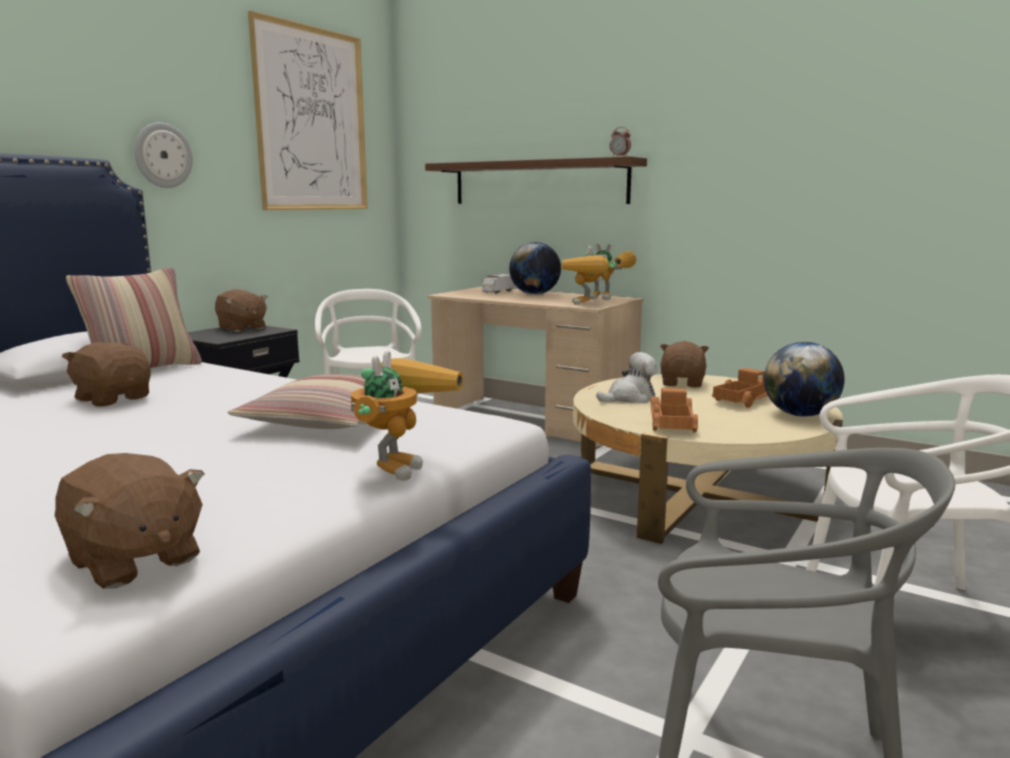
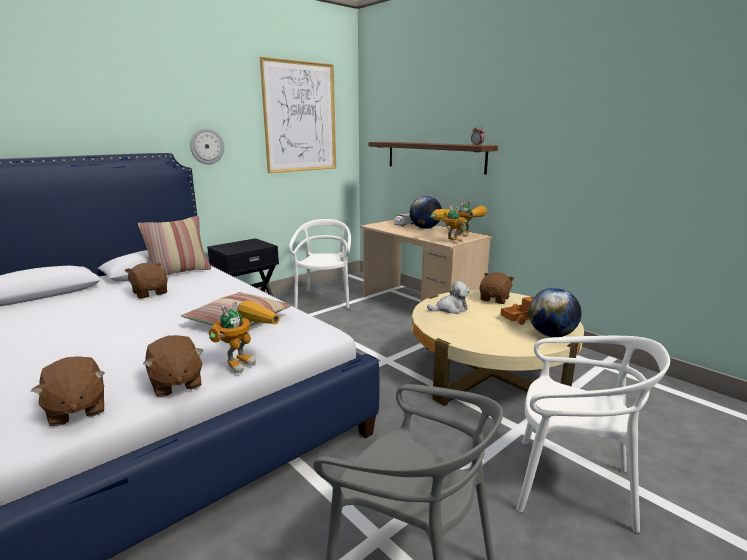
camera: 15 degrees right, 5 degrees up
brown plush toy [215,289,268,332] -> brown plush toy moved to [143,335,204,397]
toy robot [562,246,616,305] -> toy robot turned 120 degrees clockwise [430,205,467,242]
toy truck [650,388,698,433] -> none

